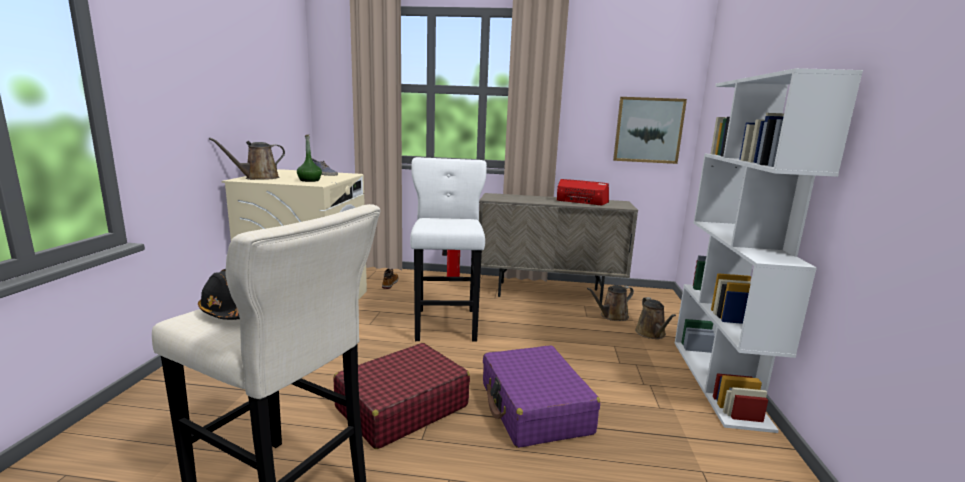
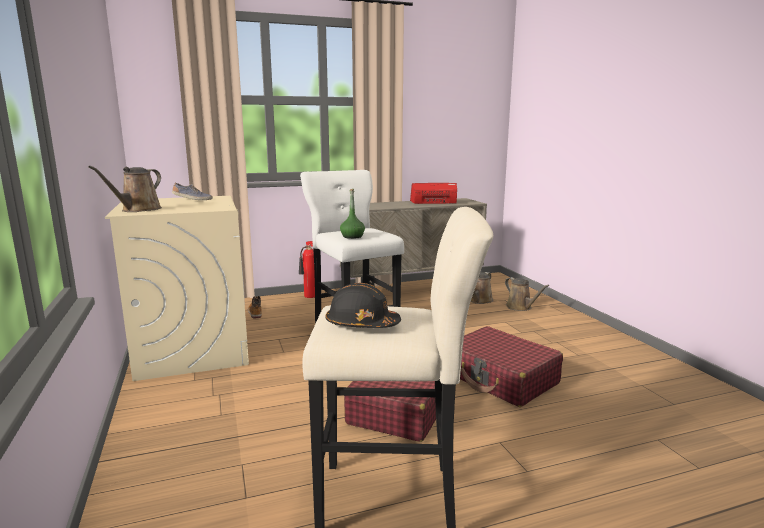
camera: 25 degrees left, 0 degrees up
green bottle [297,135,322,182] -> green bottle moved to [340,189,365,239]
purple suitcase [483,345,600,448] -> red suitcase [460,326,563,407]
picture [613,97,687,164] -> none
white bookcase [675,68,863,433] -> none

